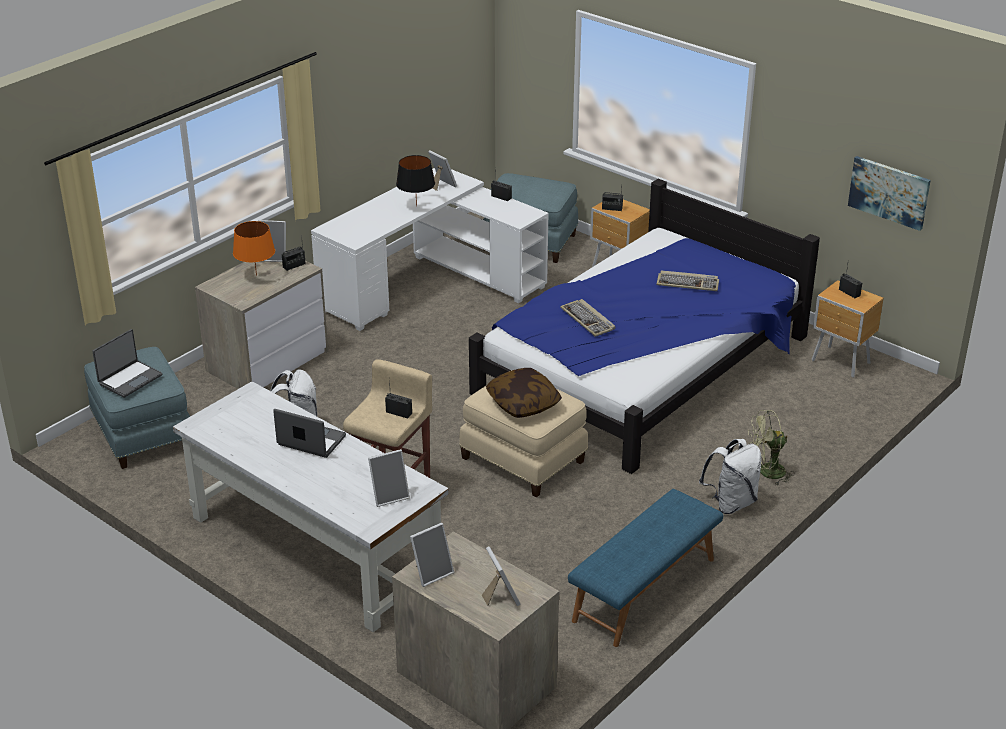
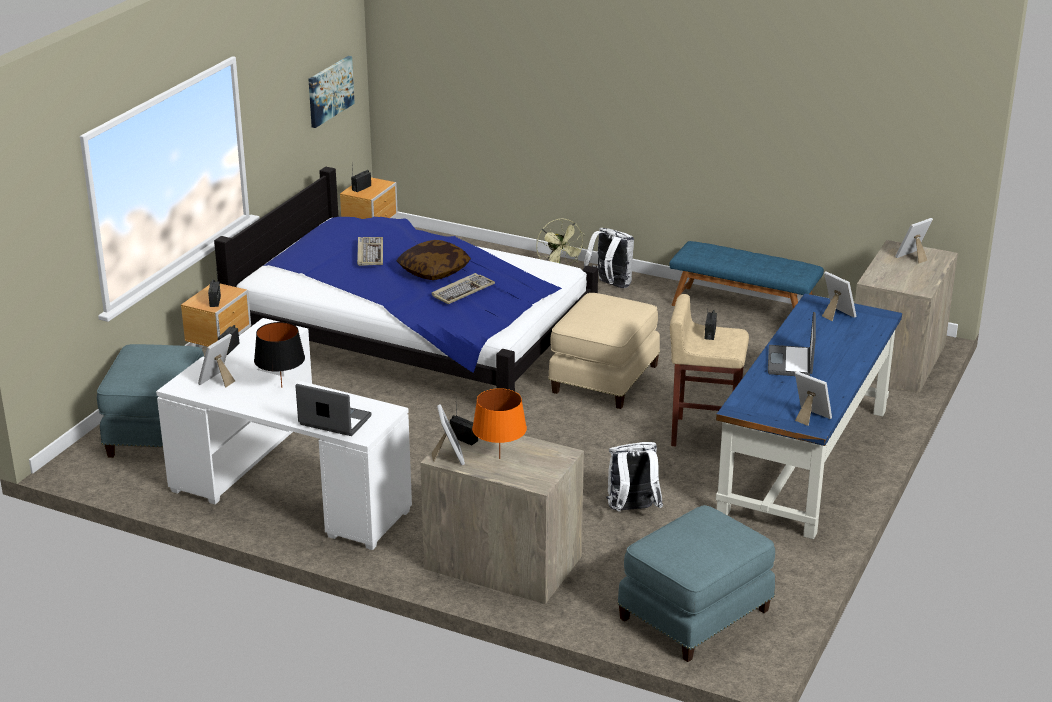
camera: 105 degrees left, 5 degrees down
laptop [92,329,162,398] -> laptop moved to [295,384,372,436]
white desk [173,381,449,632] -> blue desk [716,294,902,539]
picture frame [410,523,454,587] -> picture frame moved to [795,371,832,426]
pillow [486,368,562,418] -> pillow moved to [396,240,471,280]

